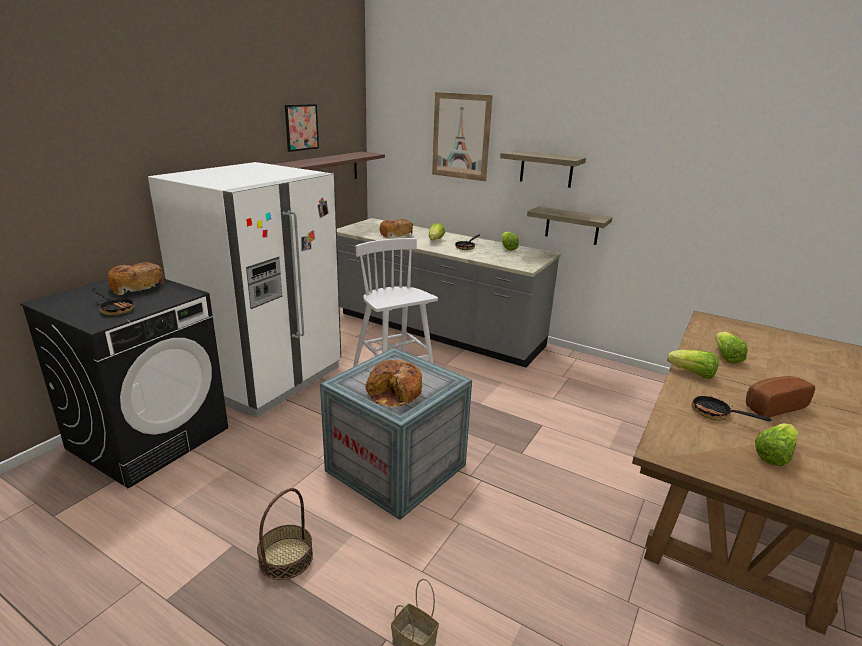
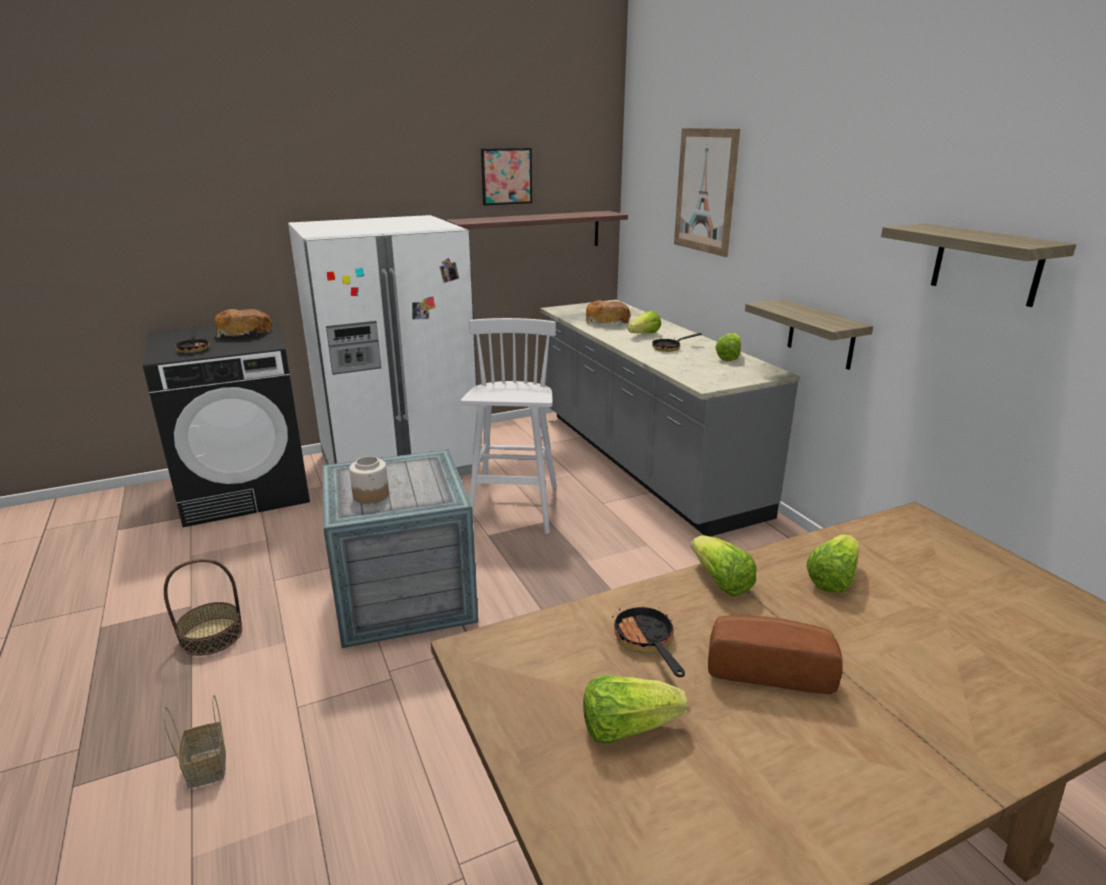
camera: 35 degrees right, 0 degrees up
bread [365,360,423,408] -> jar [349,456,389,504]
shelf [500,150,586,188] -> shelf moved to [881,223,1076,307]

